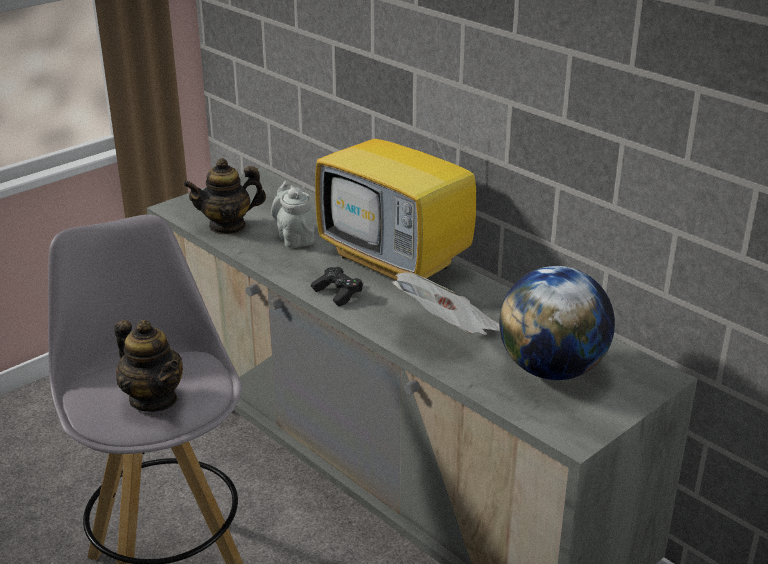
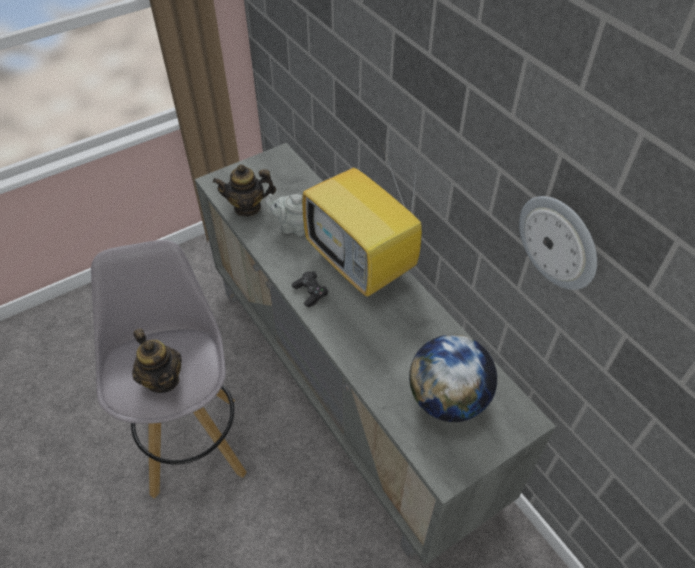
camera: 10 degrees right, 20 degrees up
grey teapot [271,181,314,248] -> grey teapot turned 60 degrees counterclockwise [266,193,305,236]
newspaper [392,272,500,335] -> none
none -> wall clock [519,196,597,290]

